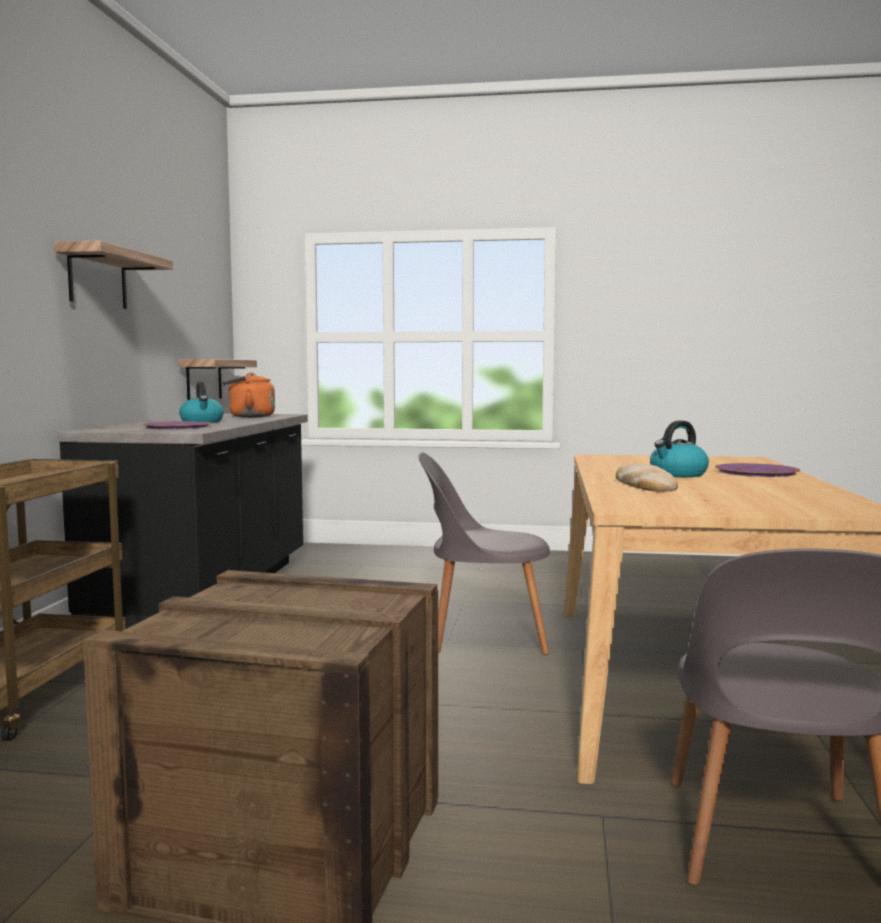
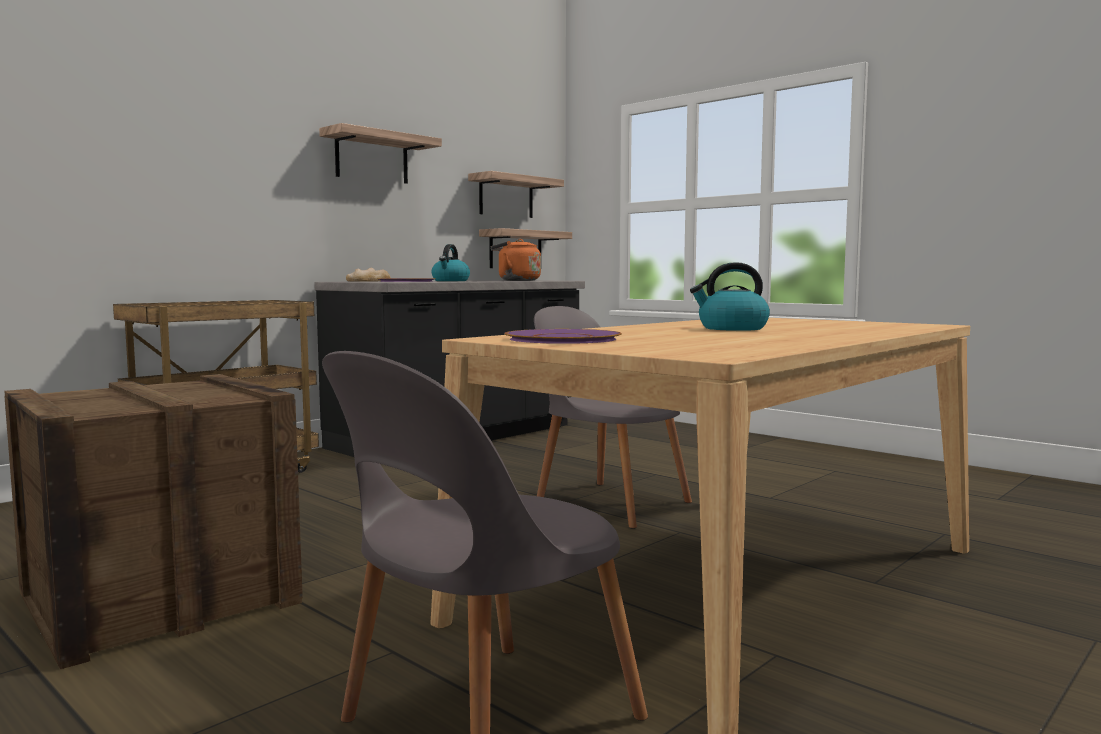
camera: 35 degrees right, 0 degrees up
bread [616,463,678,492] -> bread moved to [346,268,391,282]
purple plate [715,463,800,477] -> purple plate moved to [504,329,622,344]
none -> shelf [468,171,564,218]

